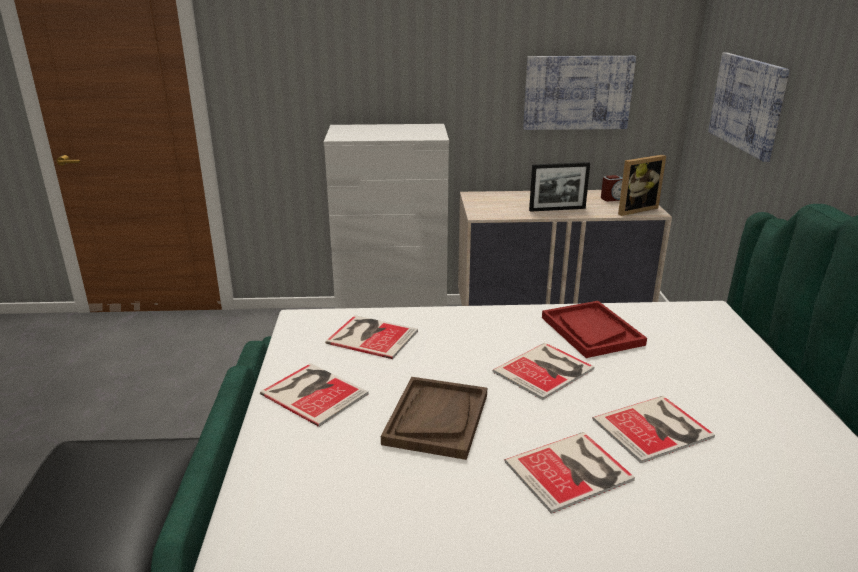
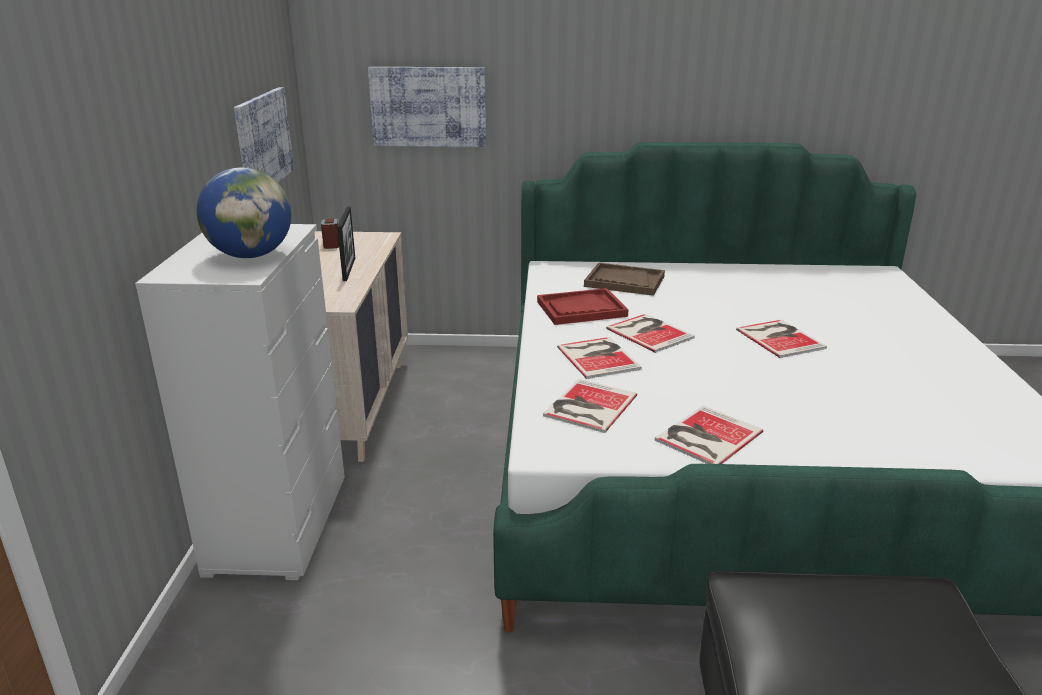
camera: 85 degrees left, 0 degrees up
brown tray [381,377,487,460] -> brown tray moved to [584,262,665,296]
book [592,396,715,463] -> book moved to [557,337,642,379]
picture frame [618,155,666,216] -> none
none -> globe [197,167,291,258]

